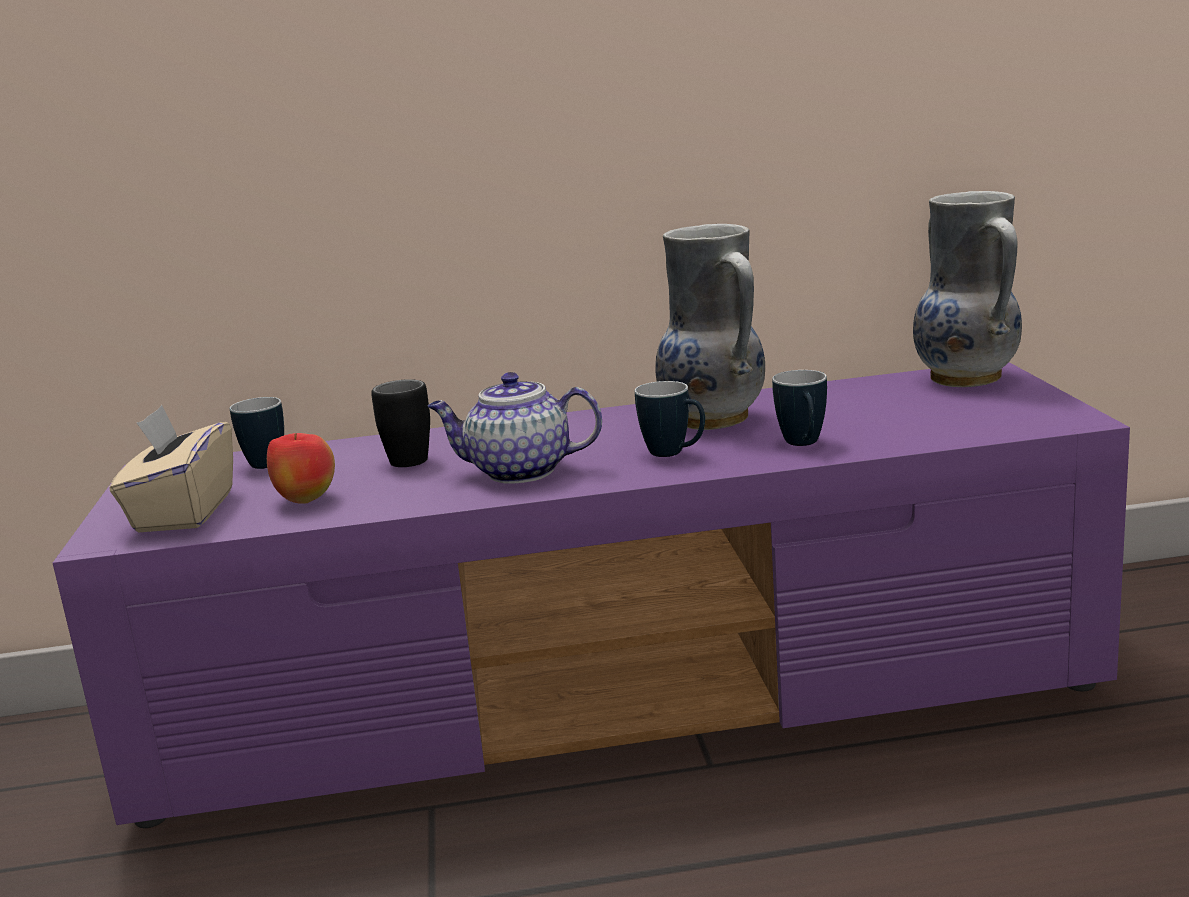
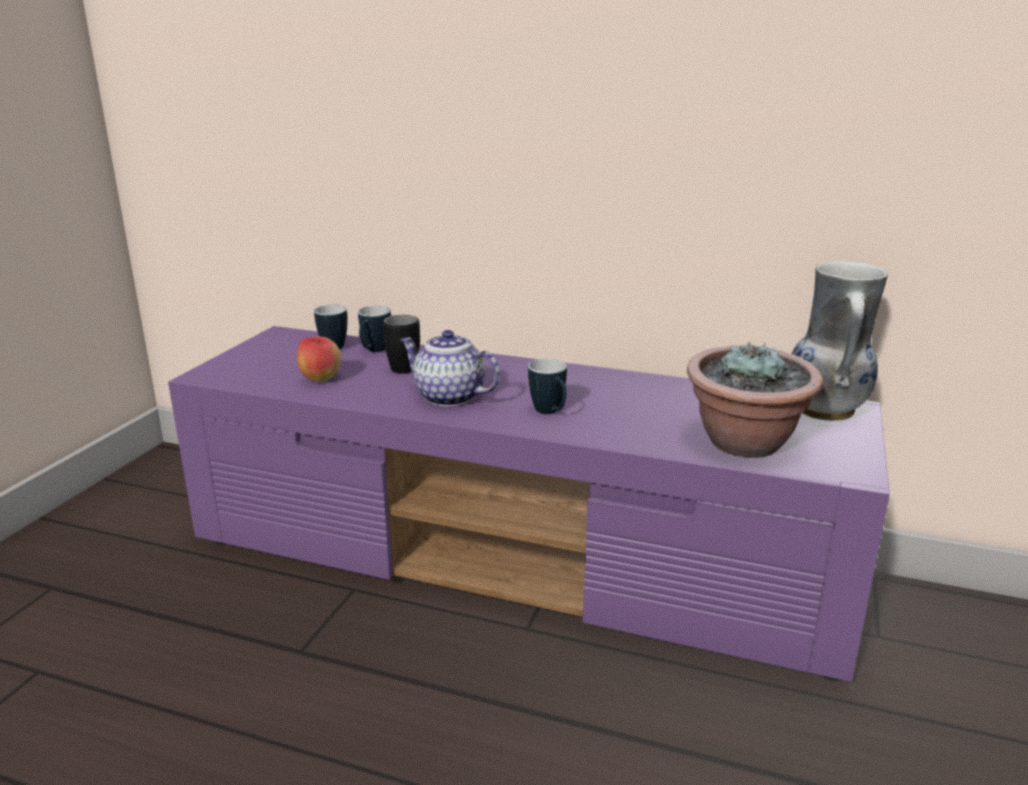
camera: 25 degrees right, 5 degrees up
beige tissue box [109,405,233,532] -> none
vase [655,224,765,430] -> none
mug [772,370,827,446] -> mug moved to [358,306,391,352]
none -> potted plant [687,342,823,458]

